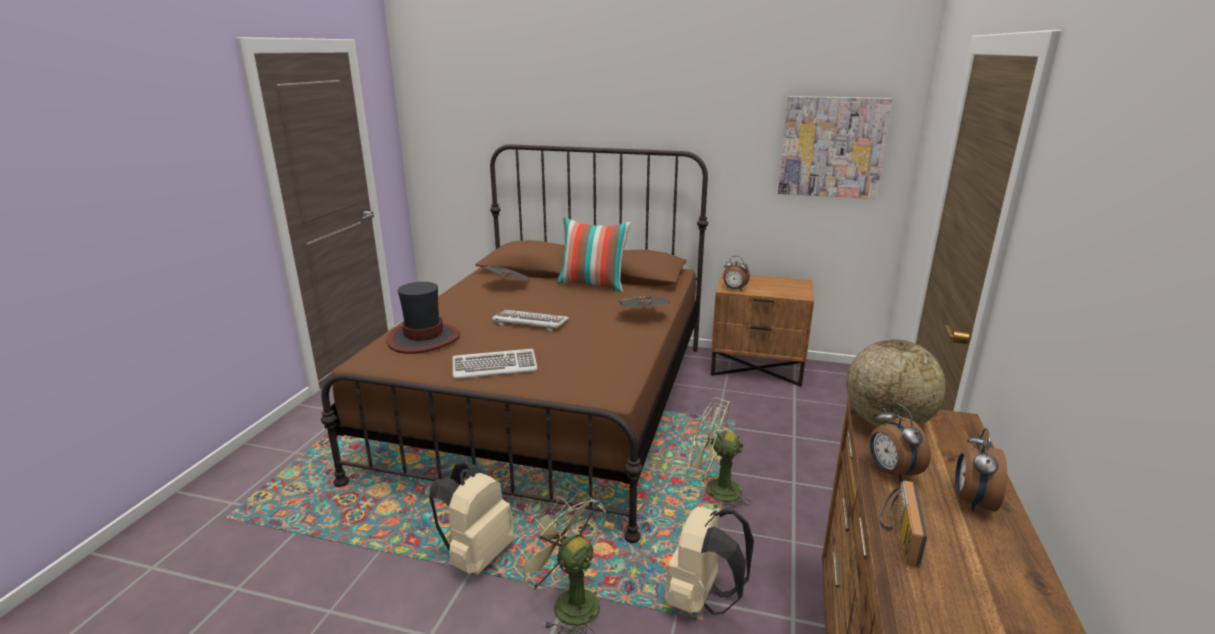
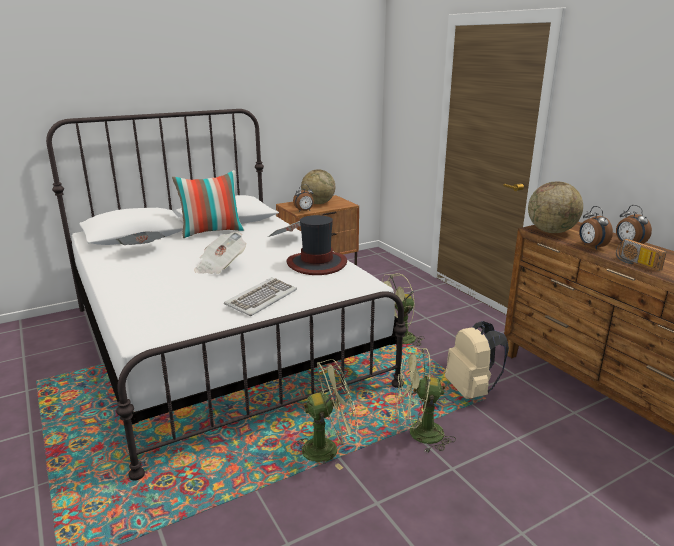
camera: 45 degrees left, 0 degrees up
brown bed [321,144,708,543] -> white bed [46,109,407,480]
hat [386,282,460,354] -> hat moved to [287,215,347,275]
beige backpack [429,462,514,575] -> green fan [294,359,358,470]
keyboard [492,310,569,331] -> newspaper [194,232,246,274]
picture [778,96,892,199] -> none
alarm clock [869,403,931,482] -> alarm clock turned 45 degrees clockwise [579,206,613,250]
none -> globe [301,169,335,204]

